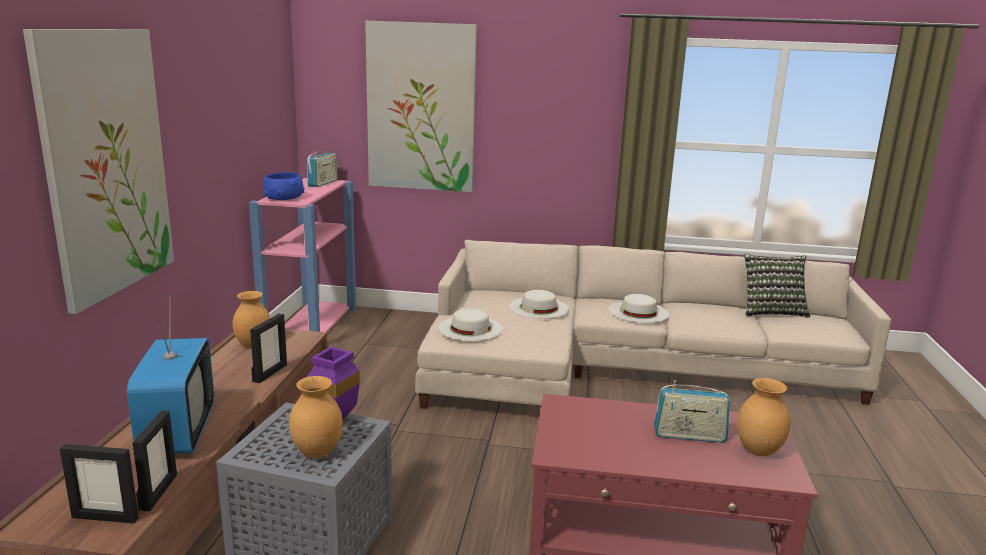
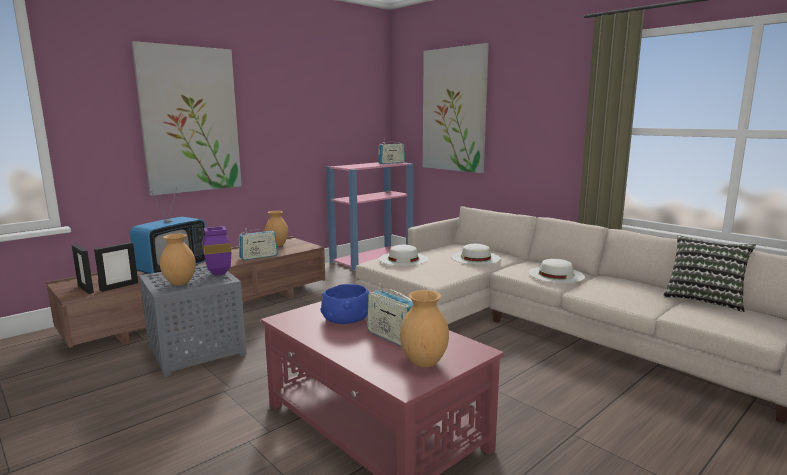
camera: 40 degrees right, 5 degrees down
picture frame [250,314,287,383] -> radio [239,228,278,260]
blue bowl [263,172,305,200] -> blue bowl moved to [320,284,370,324]

